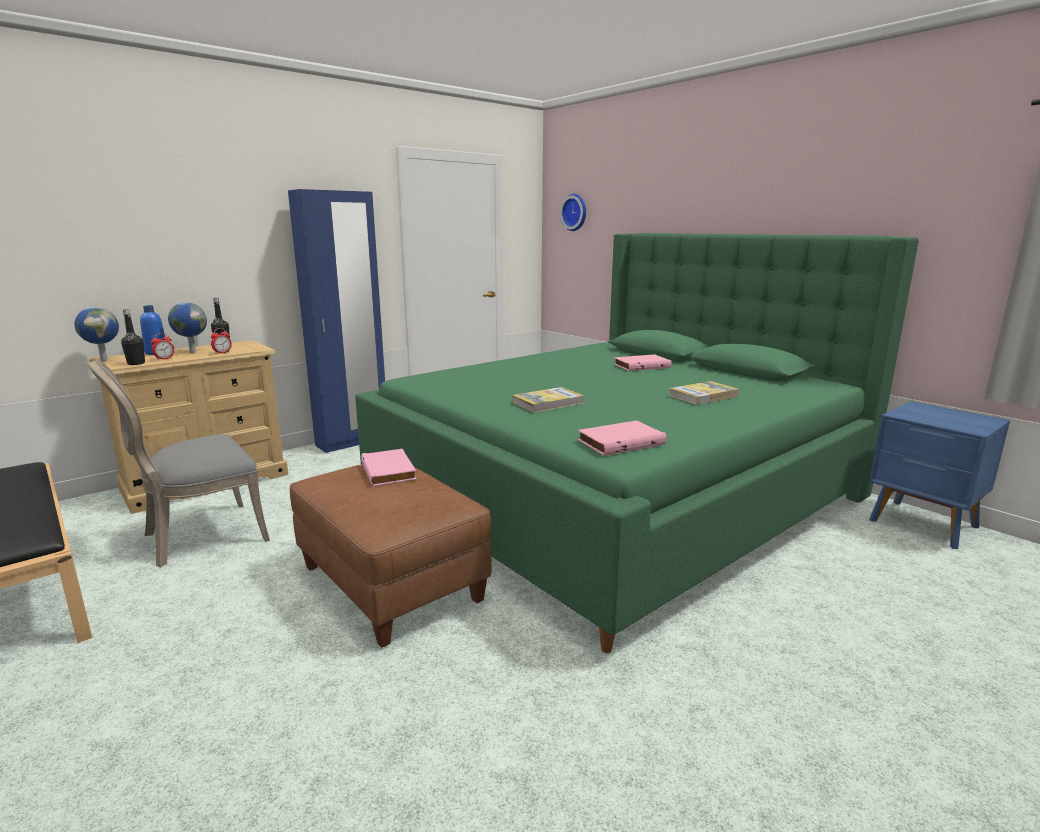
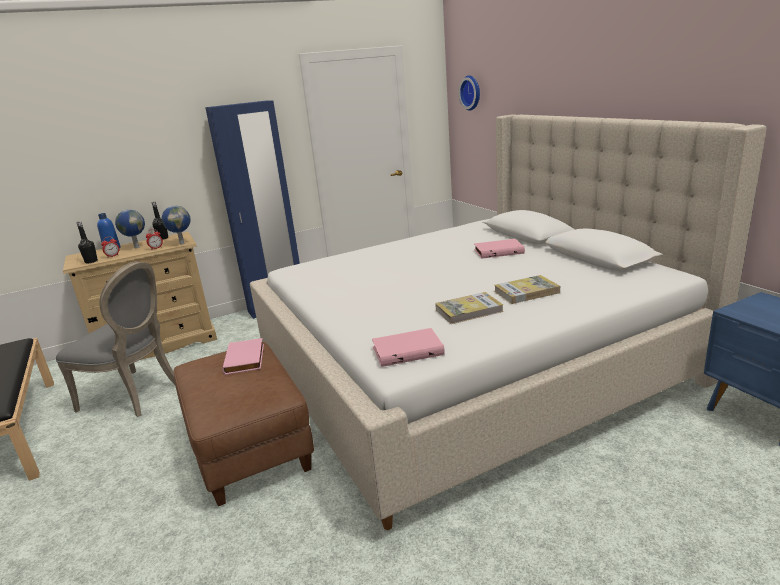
camera: 15 degrees right, 5 degrees up
globe [74,307,119,361] -> globe moved to [162,206,191,245]
grey chair [87,359,270,567] -> grey chair turned 135 degrees counterclockwise [56,261,175,417]
green bed [355,233,919,653] -> beige bed [250,114,767,530]
book [512,387,584,413] -> book moved to [435,292,503,324]

